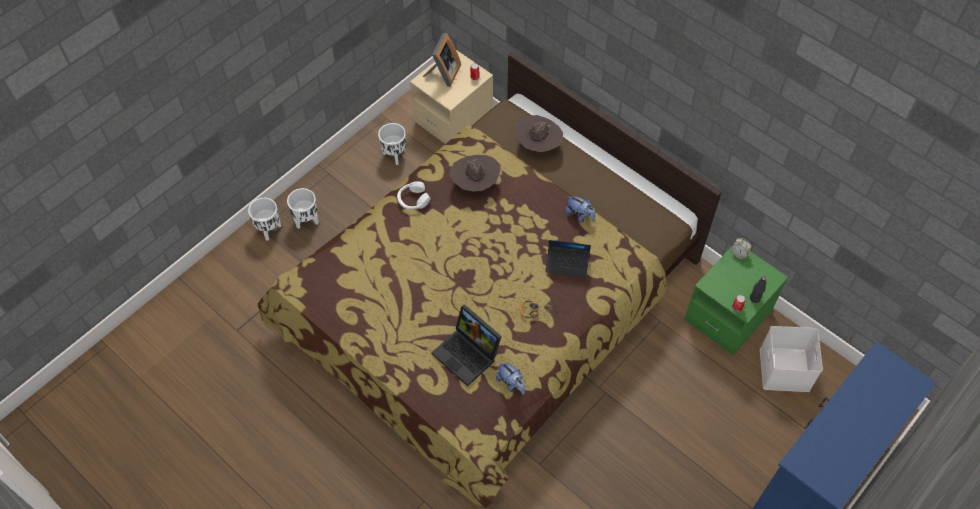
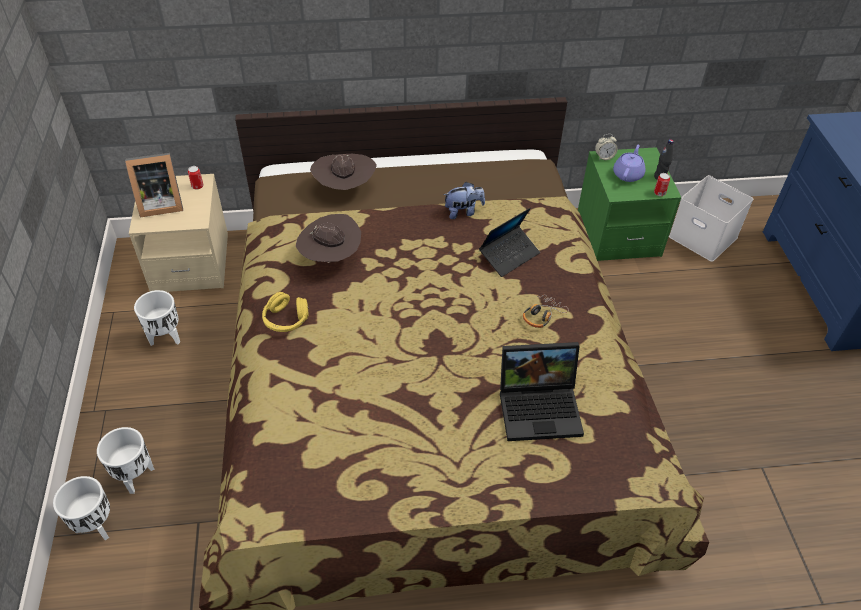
camera: 50 degrees left, 10 degrees down
white headphones [397,181,430,209] -> yellow headphones [262,292,308,332]
picture frame [423,33,461,87] -> picture frame turned 105 degrees clockwise [125,153,183,218]
plush toy [496,361,525,395] -> none
none -> purple teapot [613,145,645,182]

